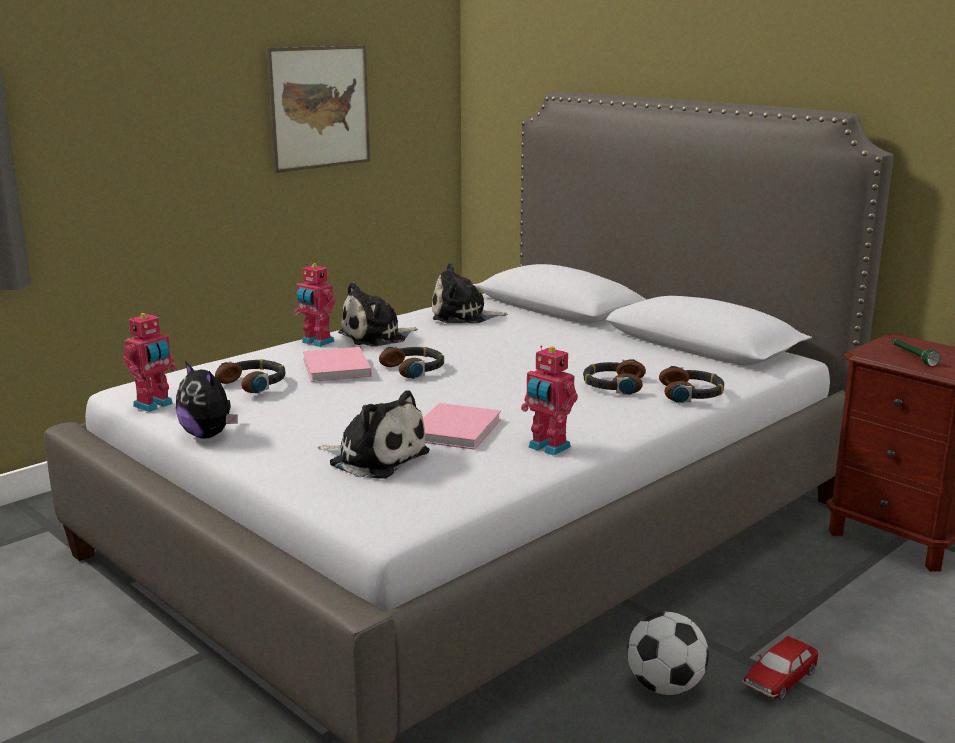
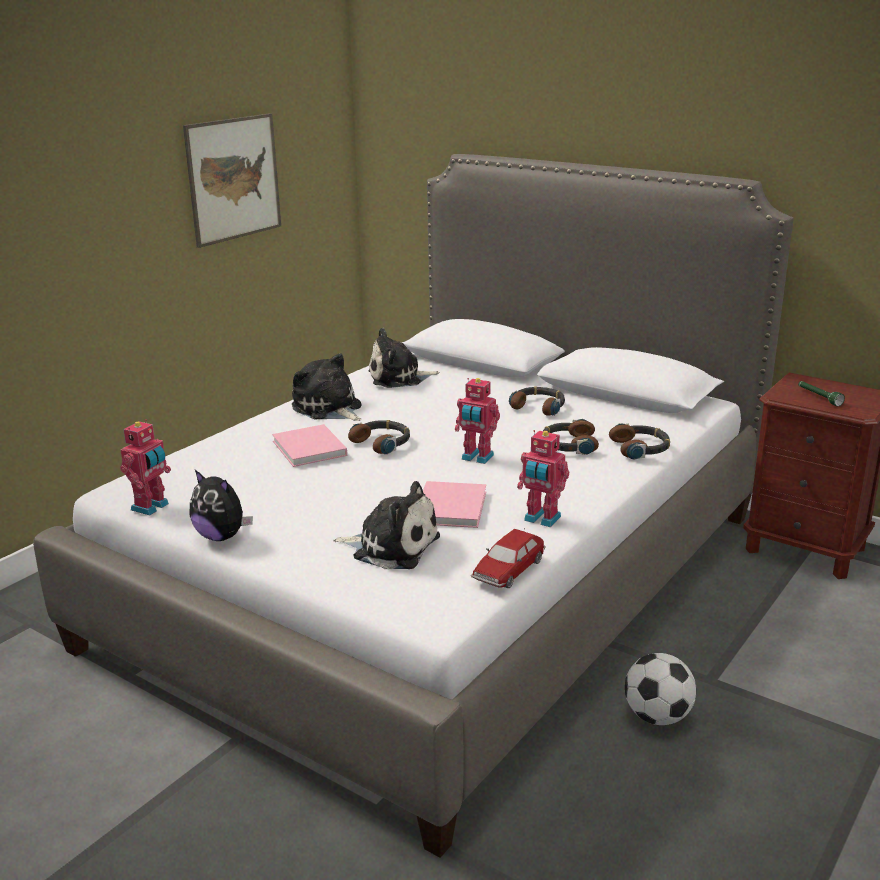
camera: 10 degrees left, 5 degrees up
headphones [215,359,285,393] -> headphones moved to [509,386,565,416]
toy robot [295,263,336,347] -> toy robot moved to [455,378,500,464]
plush toy [338,282,417,347] -> plush toy turned 90 degrees clockwise [292,353,361,421]
toy car [742,636,820,700] -> toy car moved to [471,529,546,588]

